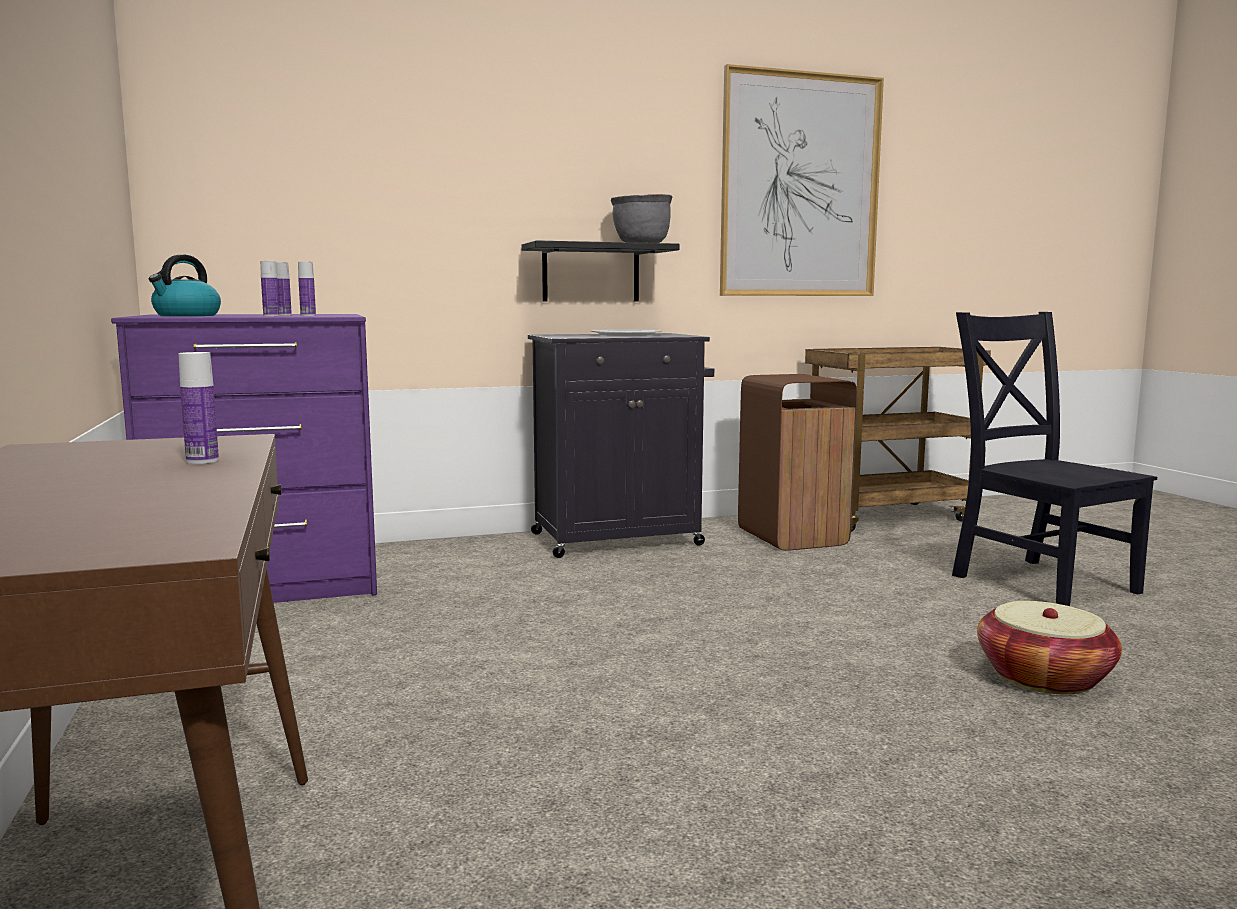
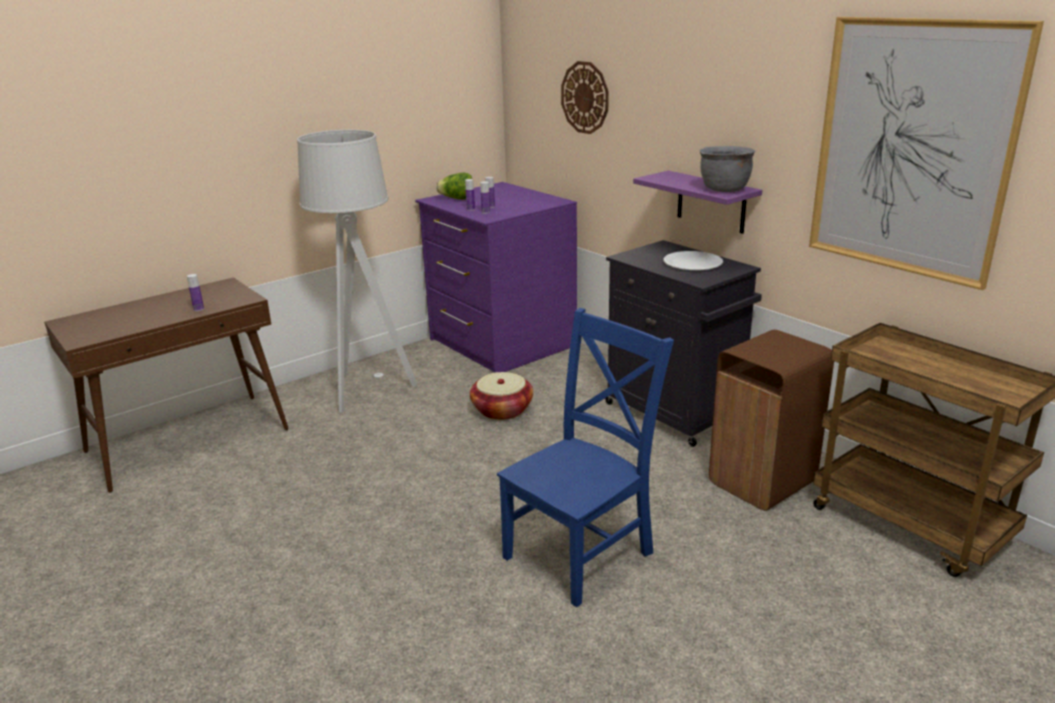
camera: 70 degrees right, 15 degrees up
kettle [149,255,221,316] -> lettuce [436,173,472,200]
black shelf [521,240,680,302] -> purple shelf [633,171,762,234]
black chair [952,312,1157,606] -> none
basket [977,601,1122,695] -> basket moved to [470,372,533,420]
none -> grey floor lamp [297,130,417,413]
none -> blue chair [497,308,674,607]
none -> wall clock [561,61,609,134]

